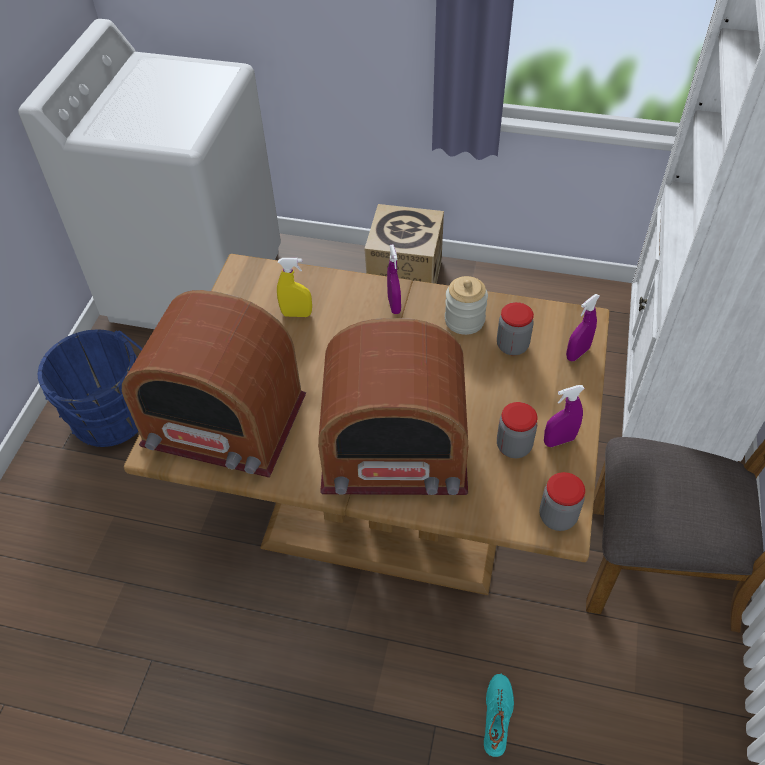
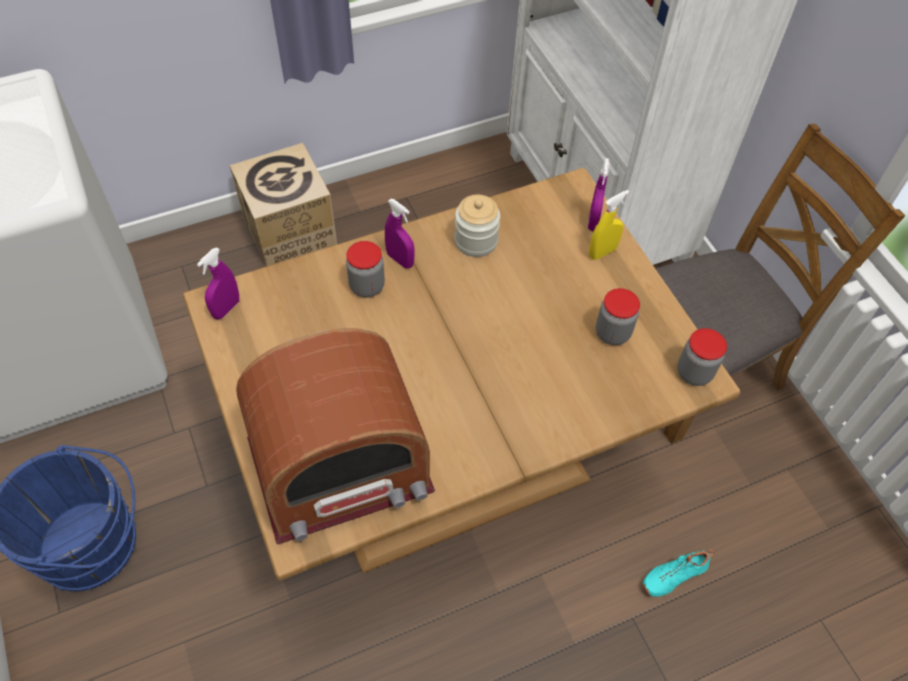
camera: 40 degrees left, 5 degrees up
yellow spray bottle [277,258,312,317] -> yellow spray bottle moved to [589,190,629,260]
radio [318,318,468,495] -> none
turquoise shoe [483,673,514,757] -> turquoise shoe turned 90 degrees counterclockwise [642,550,714,597]
jar [497,302,534,355] -> jar moved to [346,241,385,297]
purple spray bottle [544,385,585,447] -> purple spray bottle moved to [197,248,239,319]

